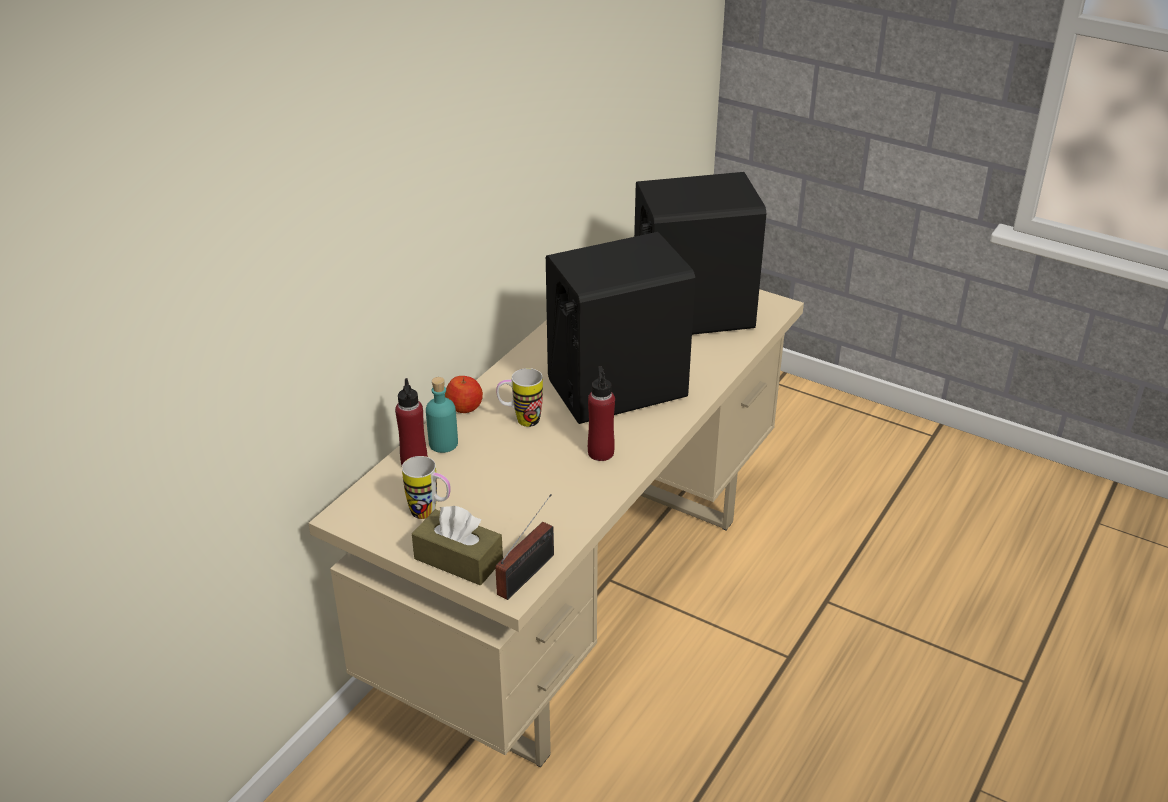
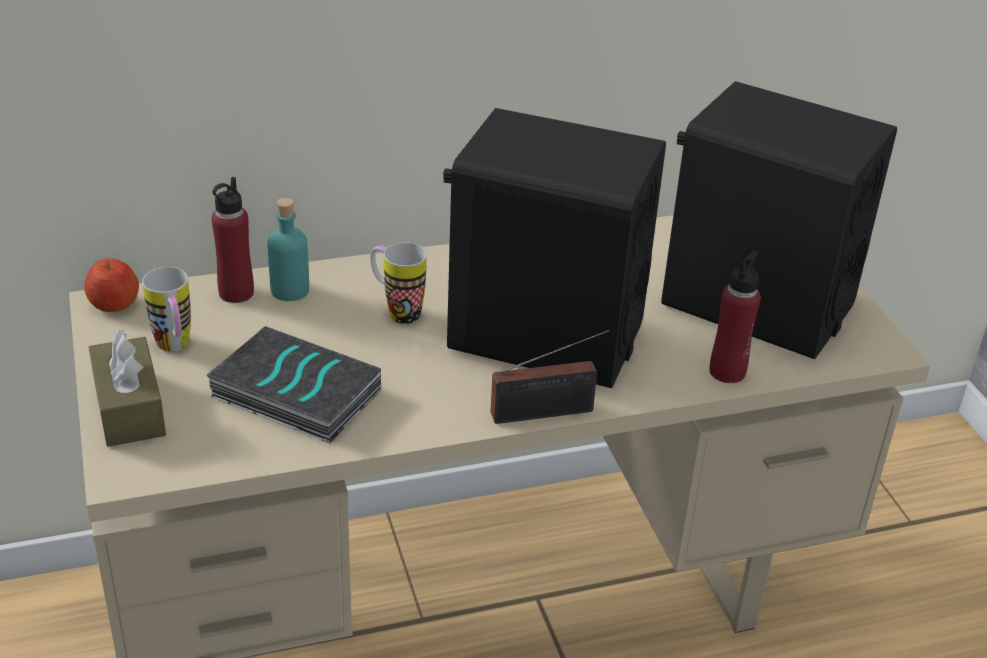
camera: 40 degrees right, 0 degrees up
apple [445,376,483,413] -> apple moved to [84,258,139,312]
radio [495,494,554,600] -> radio moved to [491,330,610,424]
red bottle [588,366,615,461] -> red bottle moved to [709,251,761,383]
none -> book [206,326,381,444]

